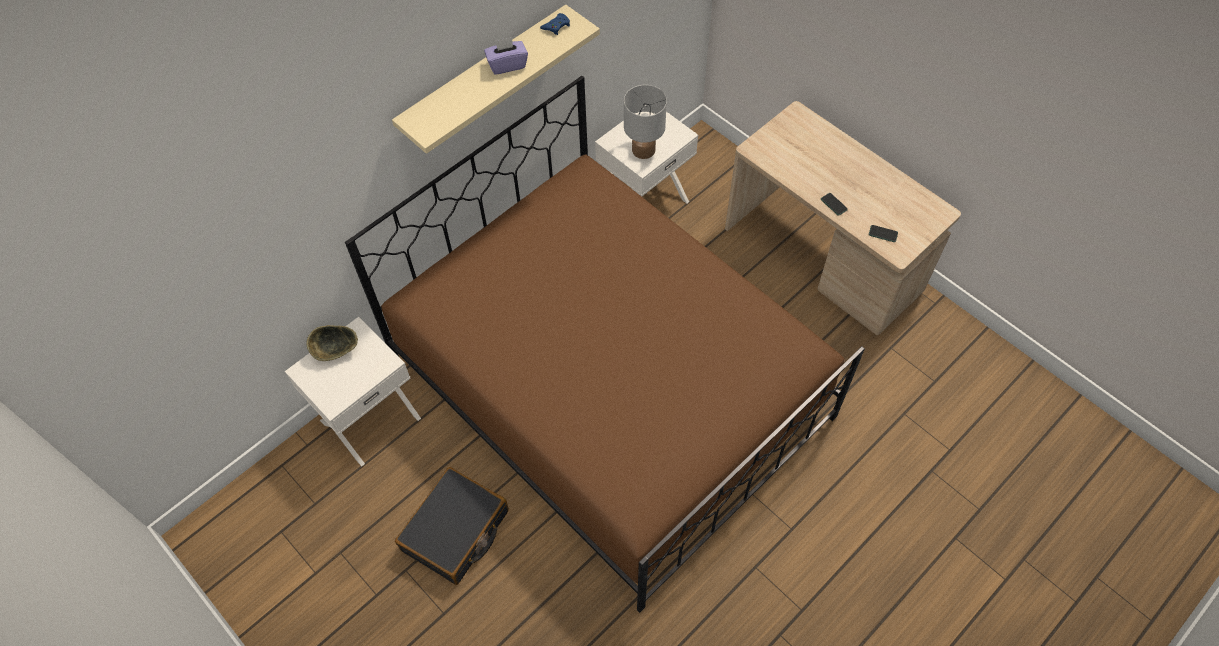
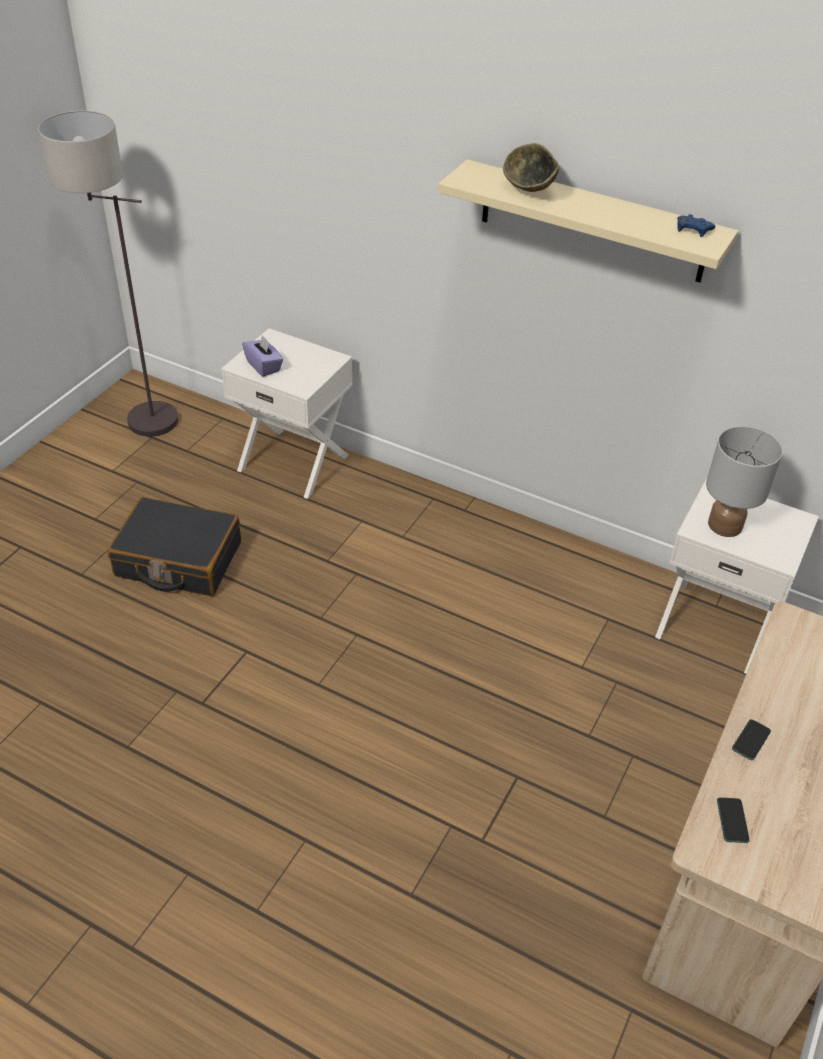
camera: 70 degrees right, 15 degrees down
bowl [306,325,358,361] -> bowl moved to [503,143,560,192]
brown bed [345,76,865,613] -> none
purple tissue box [484,37,528,75] -> purple tissue box moved to [242,335,283,377]
none -> grey floor lamp [38,111,178,437]

